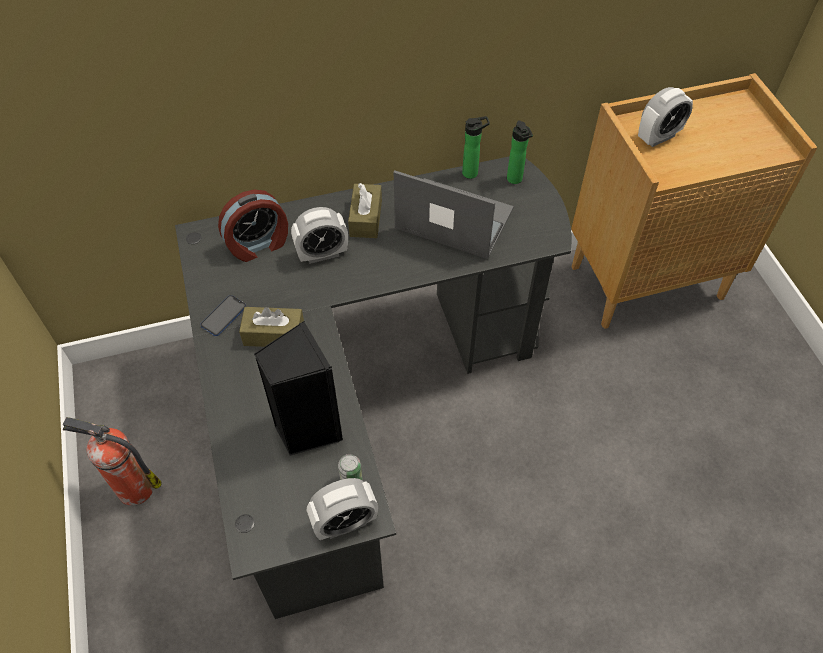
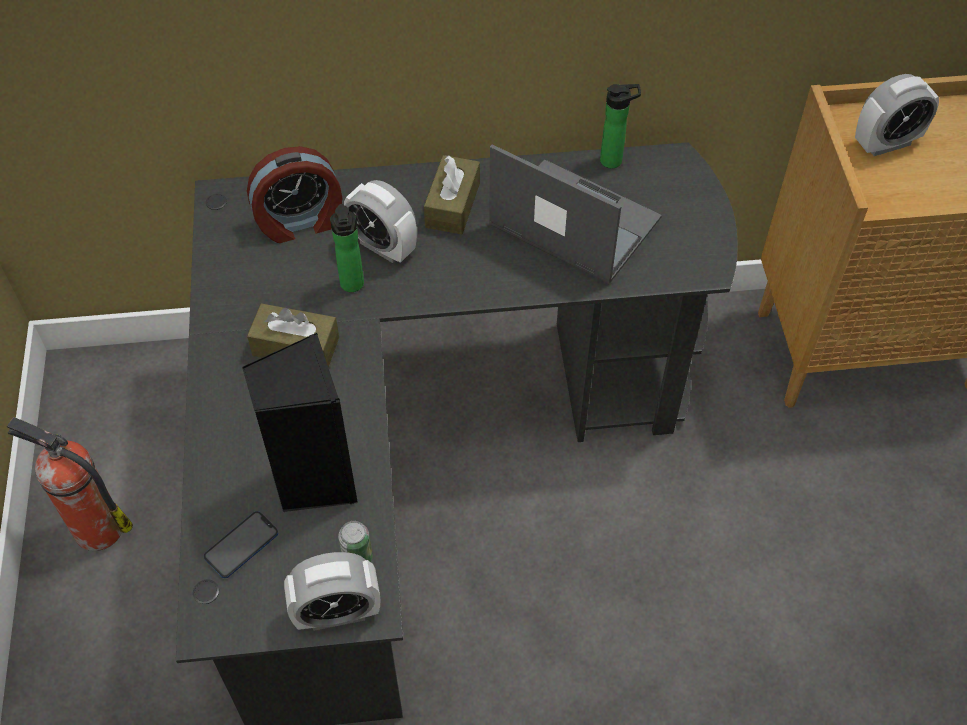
camera: 10 degrees right, 0 degrees up
phone [200,295,246,336] -> phone moved to [204,511,278,578]
alarm clock [291,207,348,264] -> alarm clock turned 45 degrees clockwise [344,180,417,263]
bottle [507,120,533,184] -> bottle moved to [330,204,364,292]

